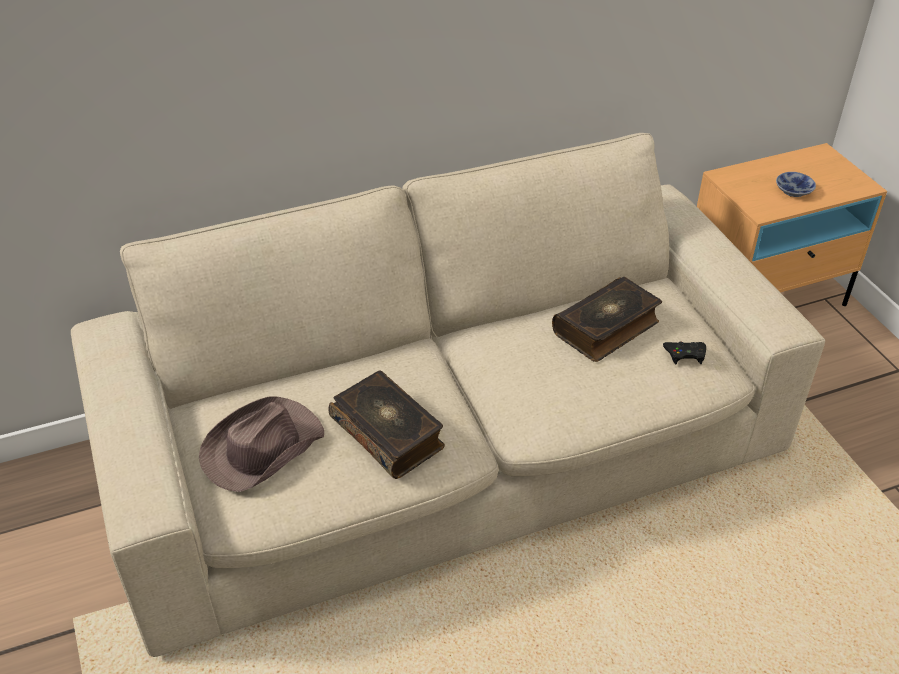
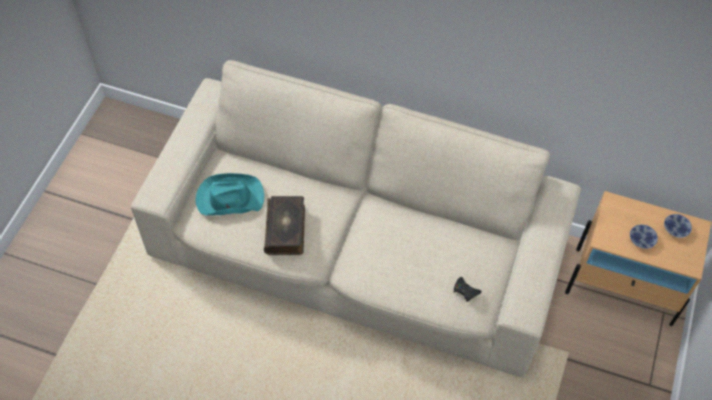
camera: 40 degrees right, 15 degrees up
brown hat [199,396,324,492] -> turquoise hat [195,173,264,215]
book [552,277,662,362] -> none
none -> bowl [664,214,692,238]

